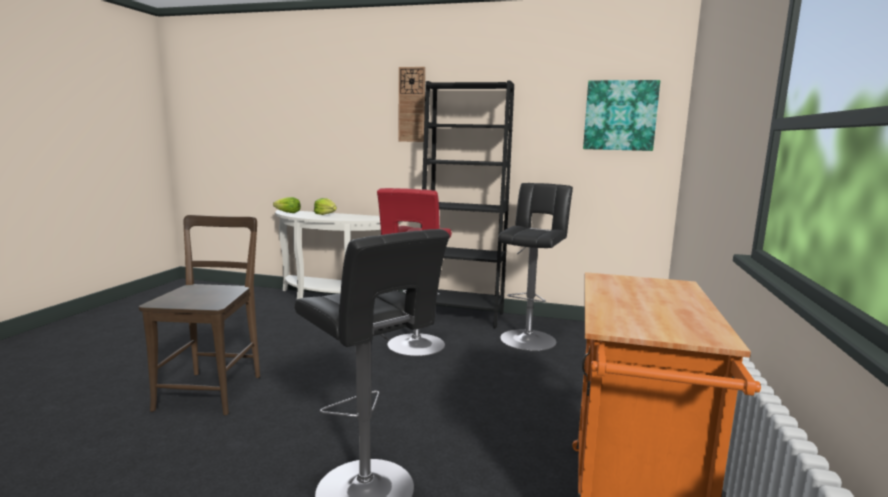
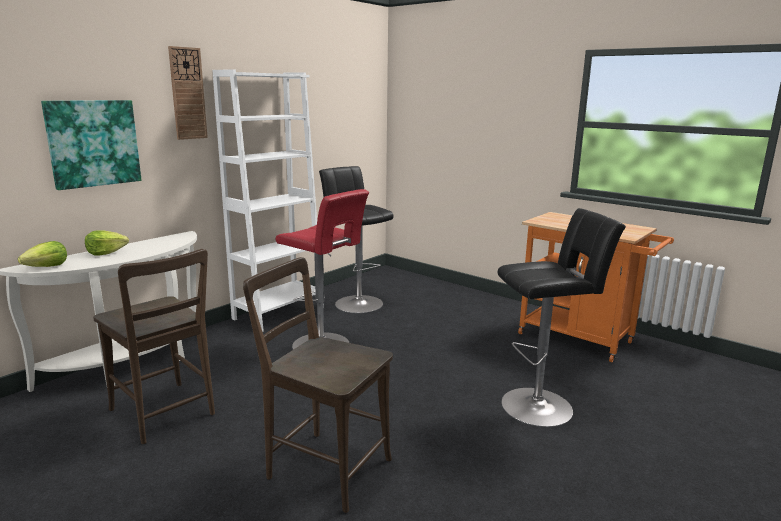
camera: 65 degrees left, 5 degrees up
black bookcase [421,81,514,328] -> white bookcase [212,69,324,332]
picture [583,80,660,151] -> picture moved to [41,100,141,190]
none -> brown chair [93,249,215,444]

